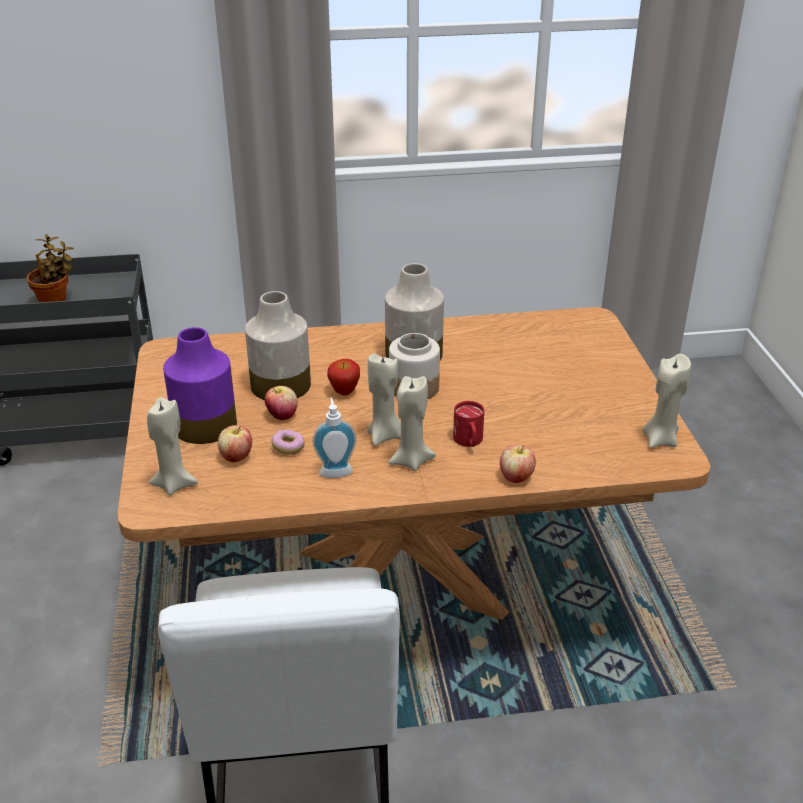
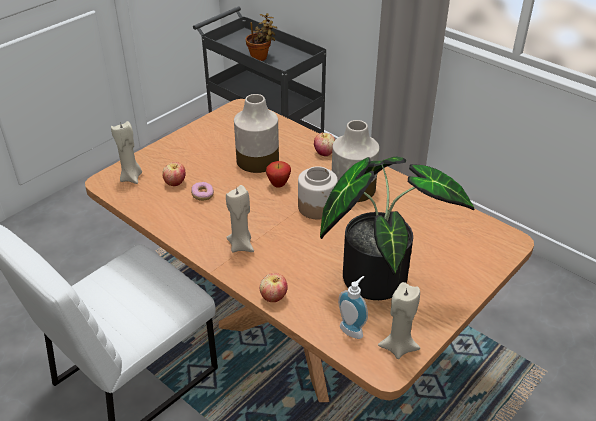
camera: 50 degrees right, 5 degrees up
purple vase [163,327,237,444] -> none
apple [265,386,298,420] -> apple moved to [314,132,335,156]
soap dispenser [313,397,356,478] -> soap dispenser moved to [338,276,368,339]
beige candle [368,353,401,446] -> none
red mug [453,401,484,447] -> none
none -> potted plant [320,157,475,300]

